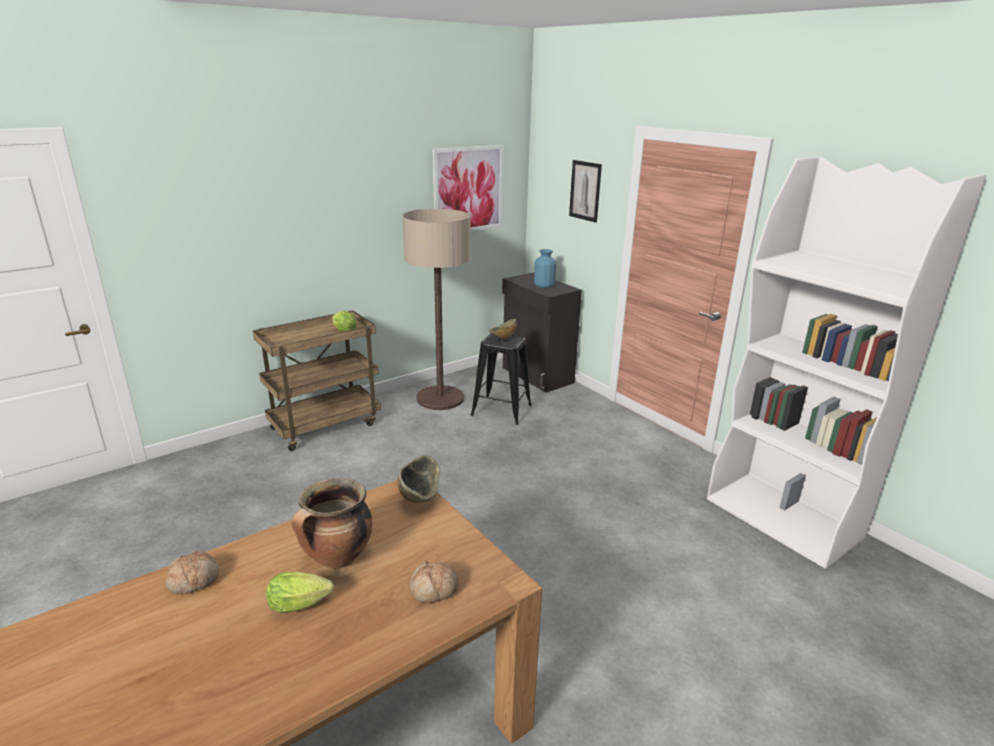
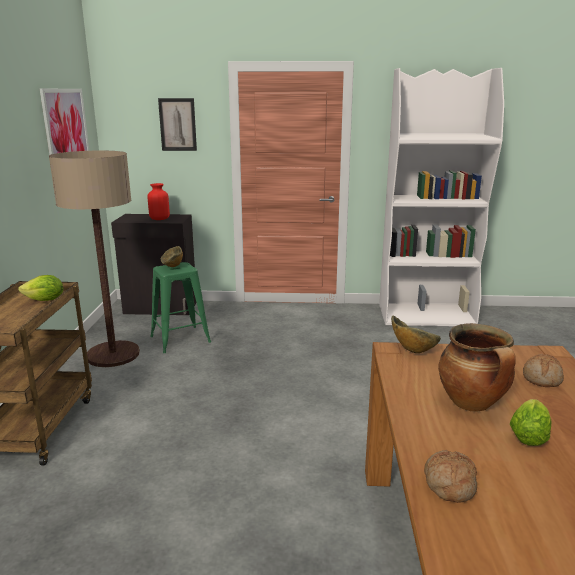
camera: 50 degrees left, 5 degrees down
black stool [471,333,532,425] -> green stool [150,262,211,353]
blue vase [534,249,556,288] -> red vase [147,183,170,220]

